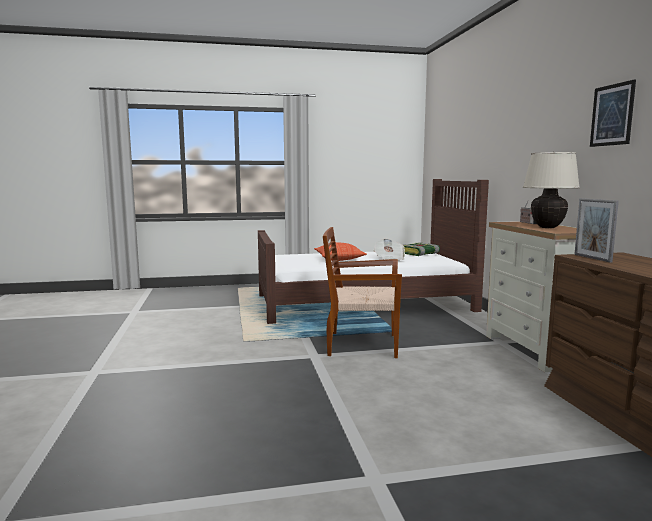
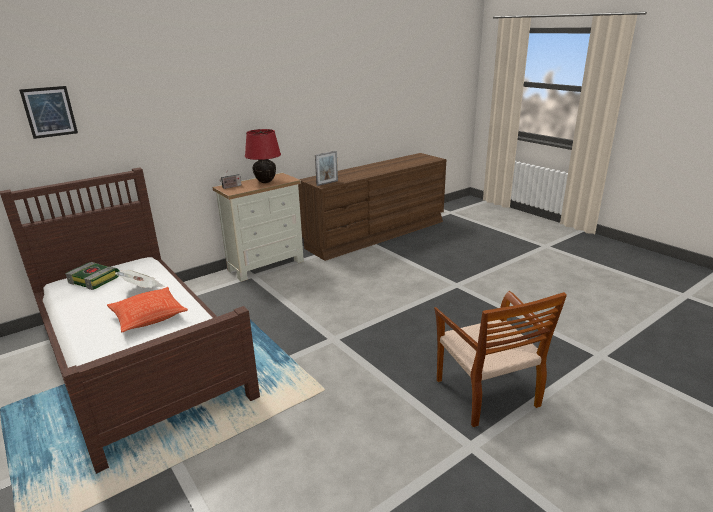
camera: 115 degrees left, 15 degrees up
brown armchair [323,227,402,358] -> brown armchair moved to [434,291,567,427]
beige table lamp [523,152,580,228] -> red table lamp [245,129,281,183]
picture [590,79,636,147] -> picture moved to [19,86,78,139]

